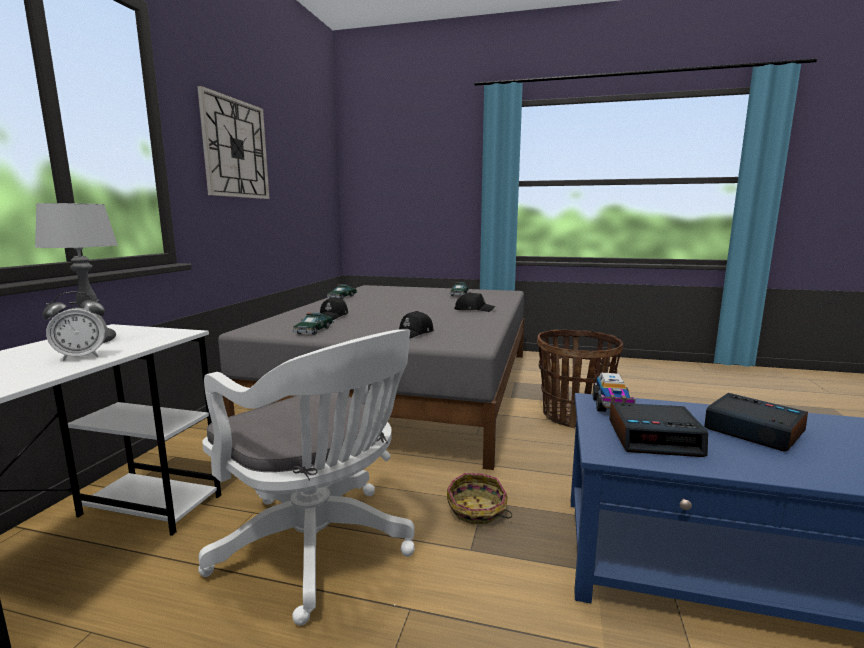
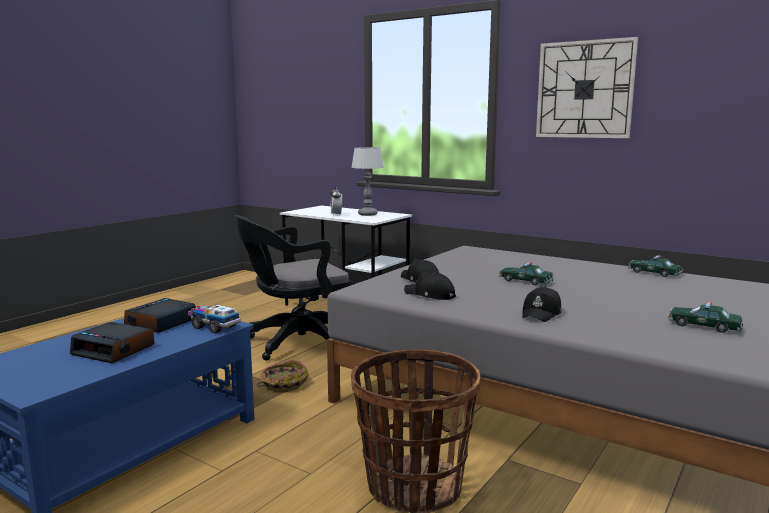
camera: 110 degrees right, 0 degrees up
white office chair [198,329,415,625] -> black office chair [235,215,350,361]
toy car [292,312,334,335] -> toy car moved to [499,262,554,285]
black cap [320,297,348,320] -> black cap moved to [404,272,456,300]
alarm clock [704,393,808,452] -> alarm clock turned 45 degrees clockwise [70,322,154,363]

